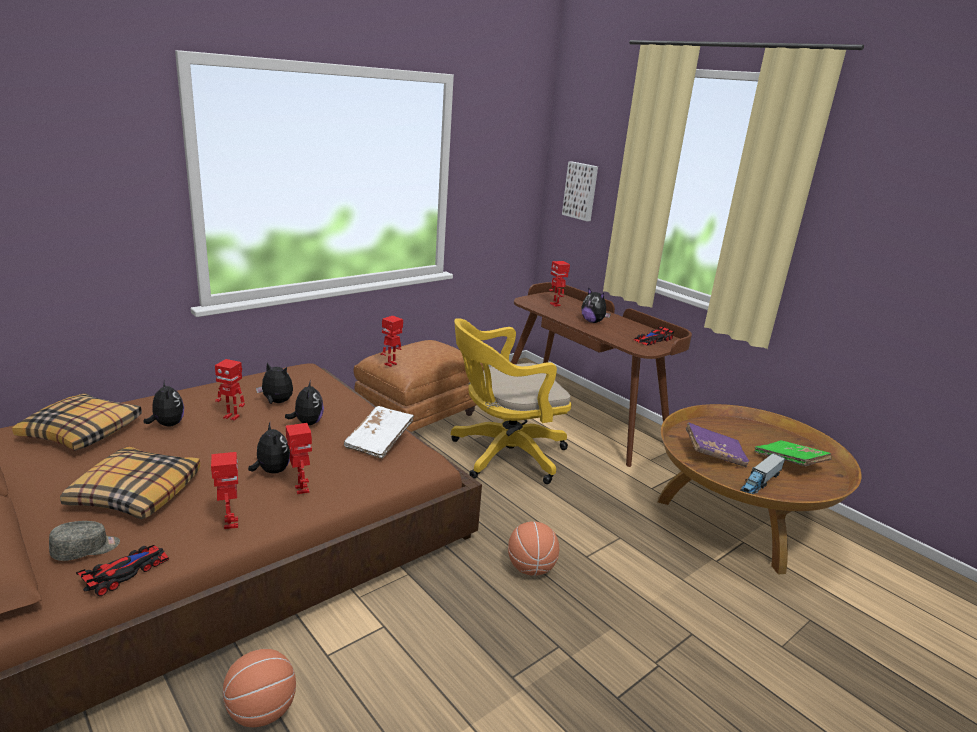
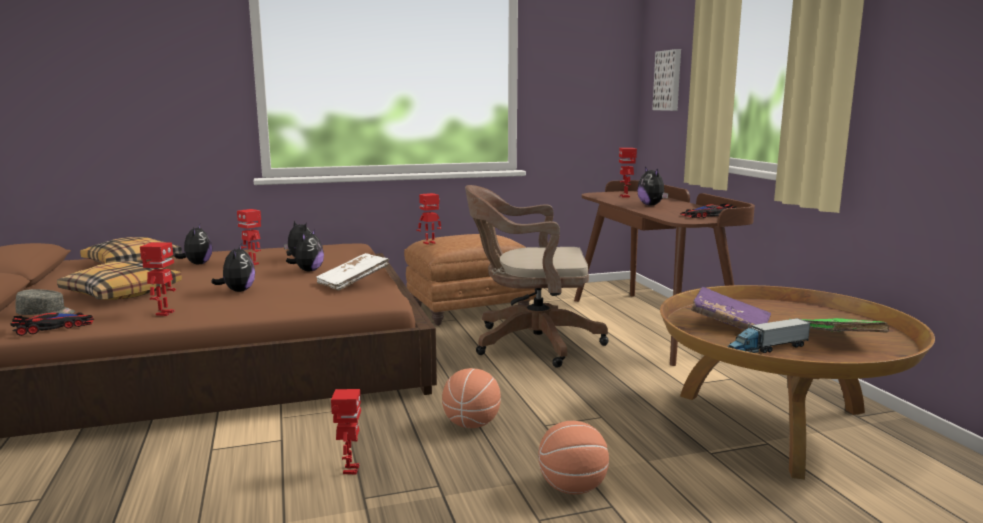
camera: 25 degrees right, 10 degrees down
basketball [223,649,296,727] -> basketball moved to [538,421,609,494]
toy robot [286,423,312,494] -> toy robot moved to [331,389,361,475]
yellow office chair [451,318,572,484] -> brown office chair [465,185,609,368]

